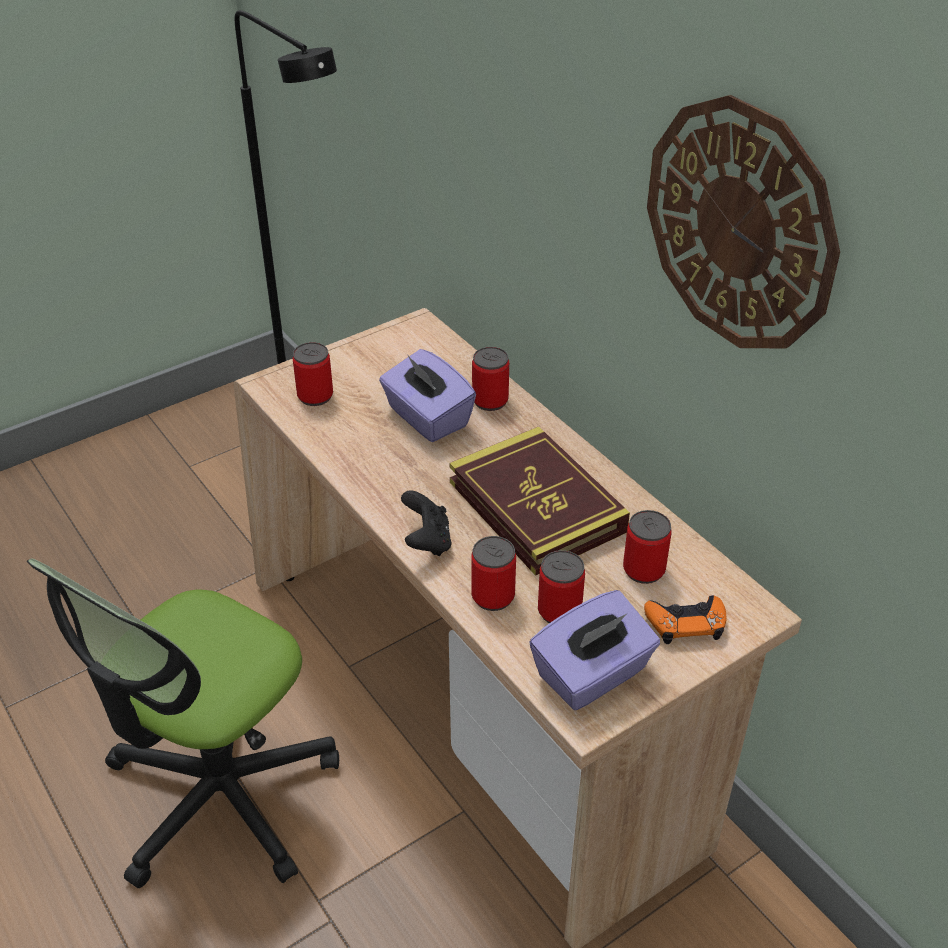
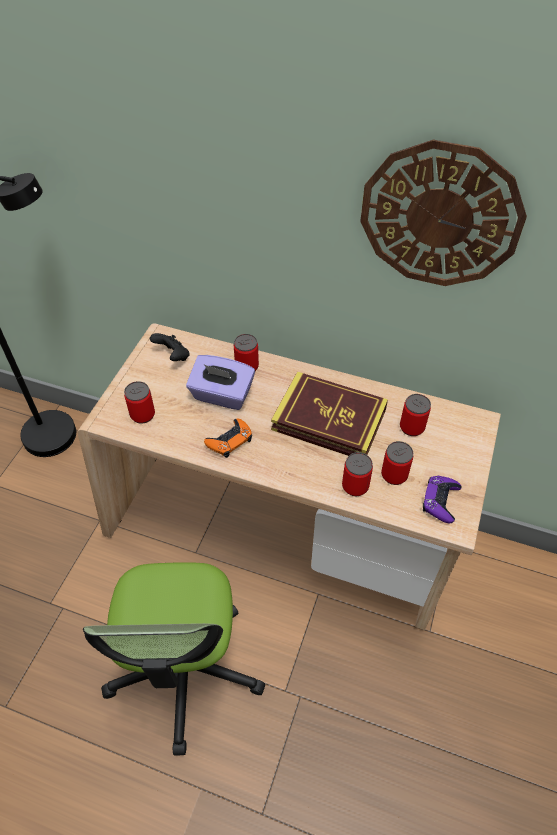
camera: 35 degrees left, 10 degrees up
black game controller [401,490,452,556] -> black game controller moved to [150,333,190,361]
purple tissue box [529,590,660,710] -> purple game controller [423,476,461,523]
orange game controller [644,595,727,644] -> orange game controller moved to [204,419,252,458]

